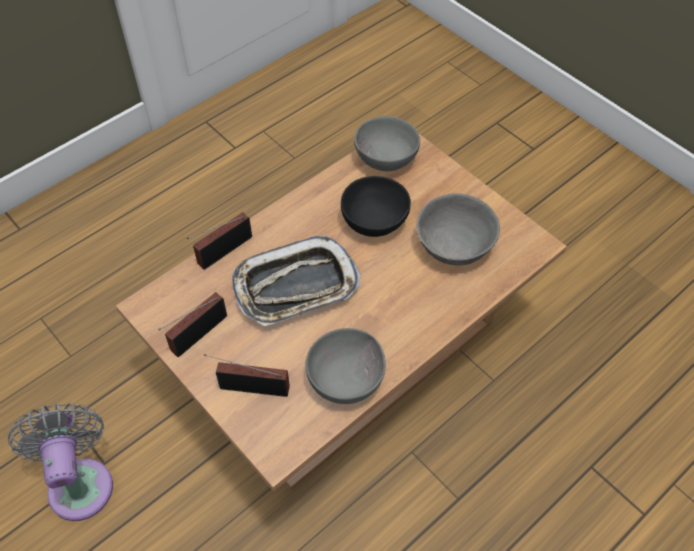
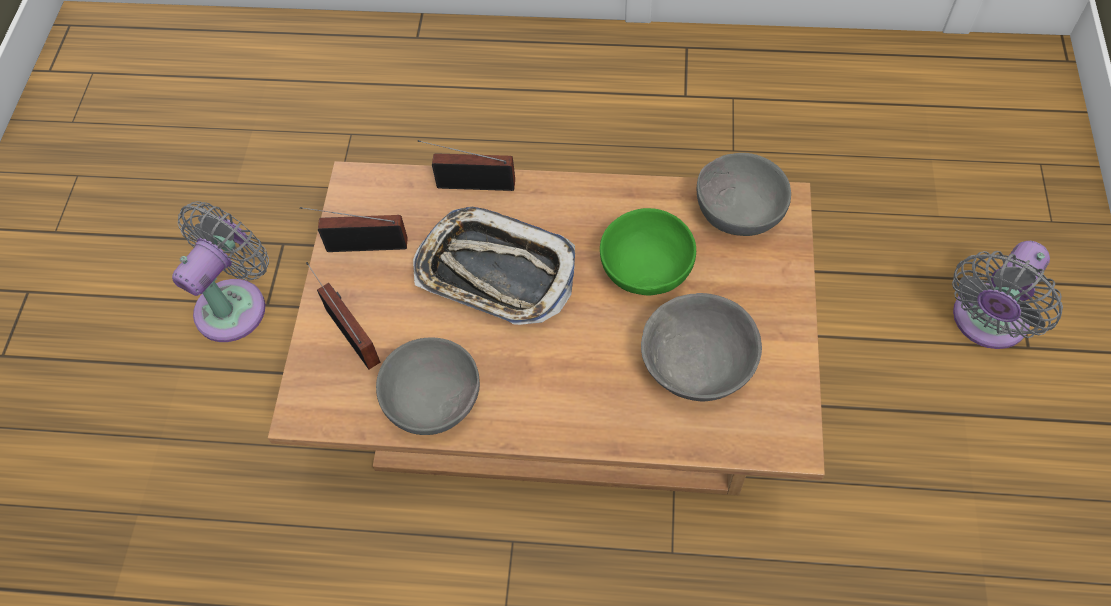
camera: 50 degrees right, 5 degrees up
black bowl [341,176,411,237] -> green bowl [600,208,696,296]
none -> grey fan [952,241,1063,349]

